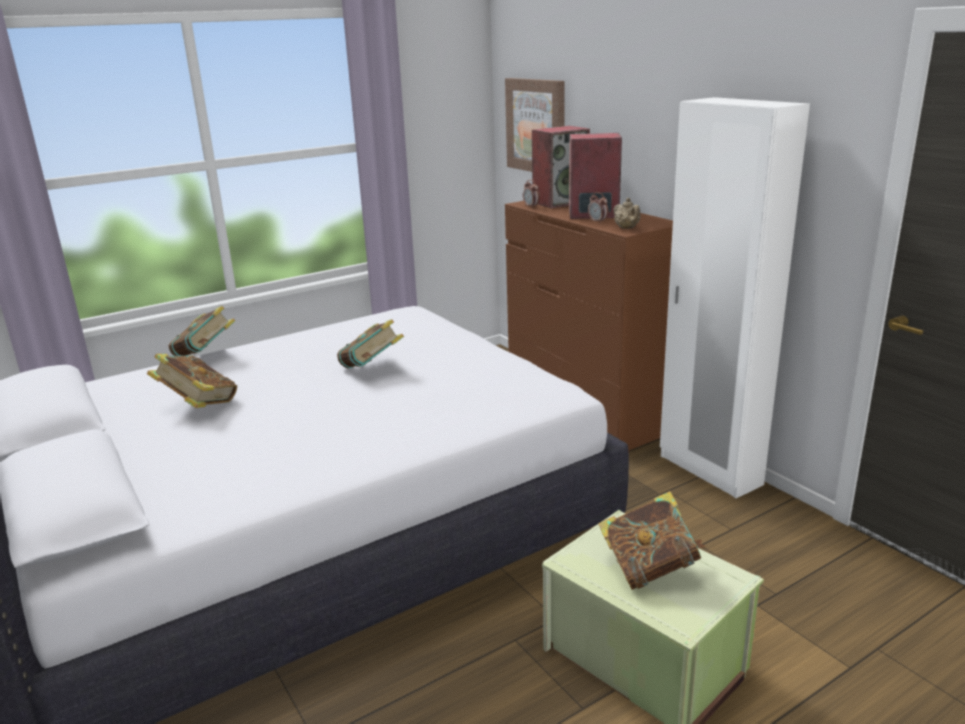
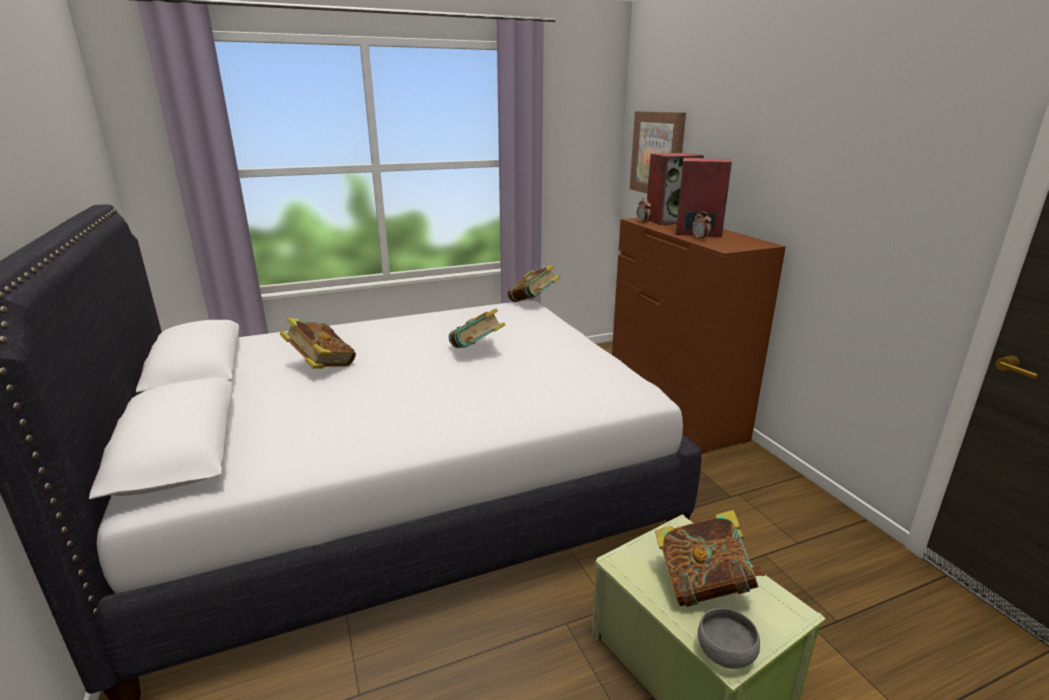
camera: 10 degrees right, 0 degrees up
book [168,306,235,356] -> book moved to [507,265,560,302]
beige teapot [613,198,641,229] -> none
white wardrobe [660,97,810,498] -> none
none -> grey bowl [698,608,760,669]

